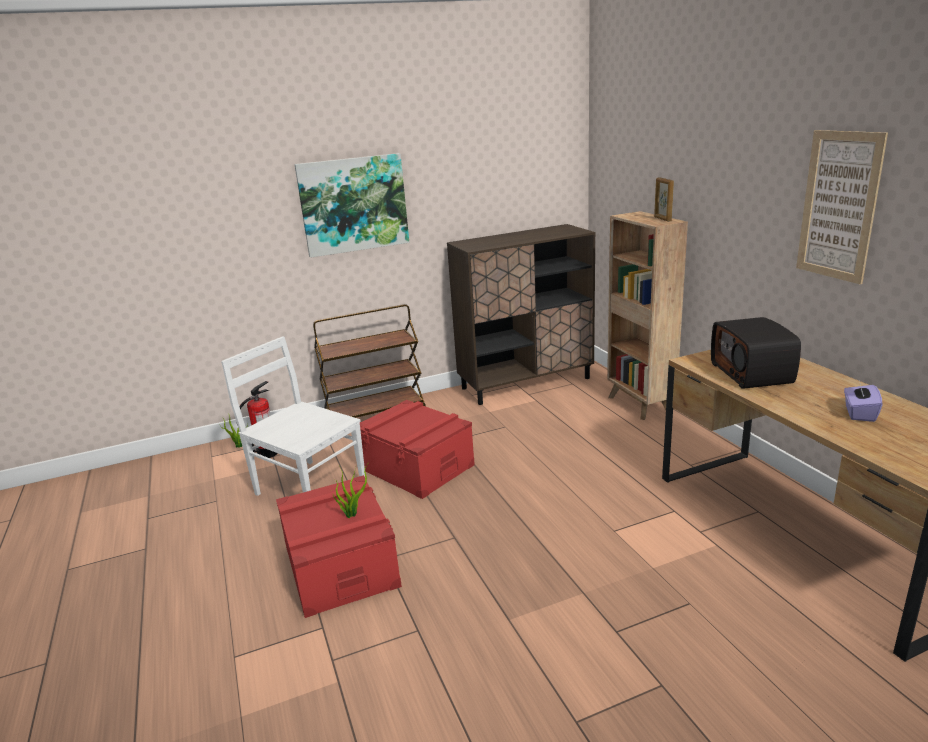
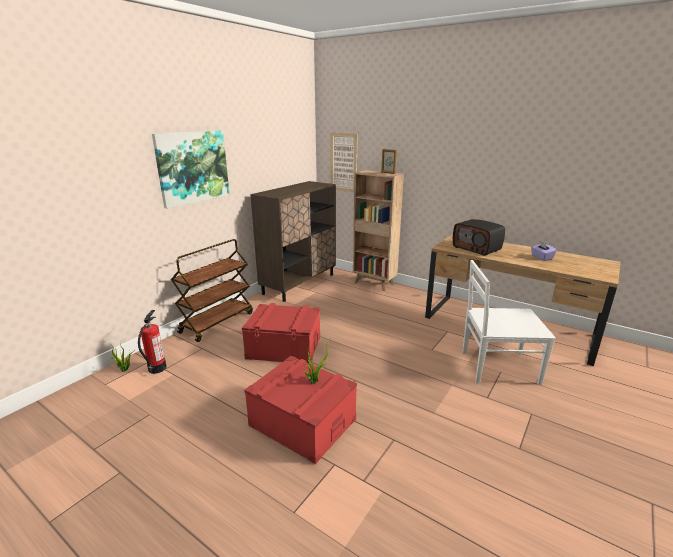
camera: 35 degrees left, 0 degrees up
white chair [221,336,365,496] -> white chair moved to [462,260,556,385]
picture [796,130,888,284] -> picture moved to [330,132,358,192]

